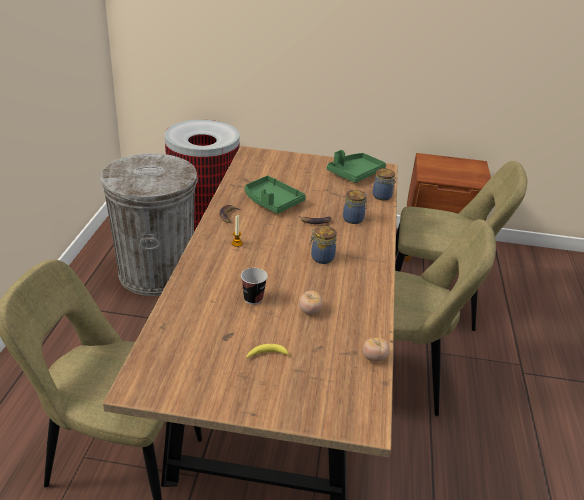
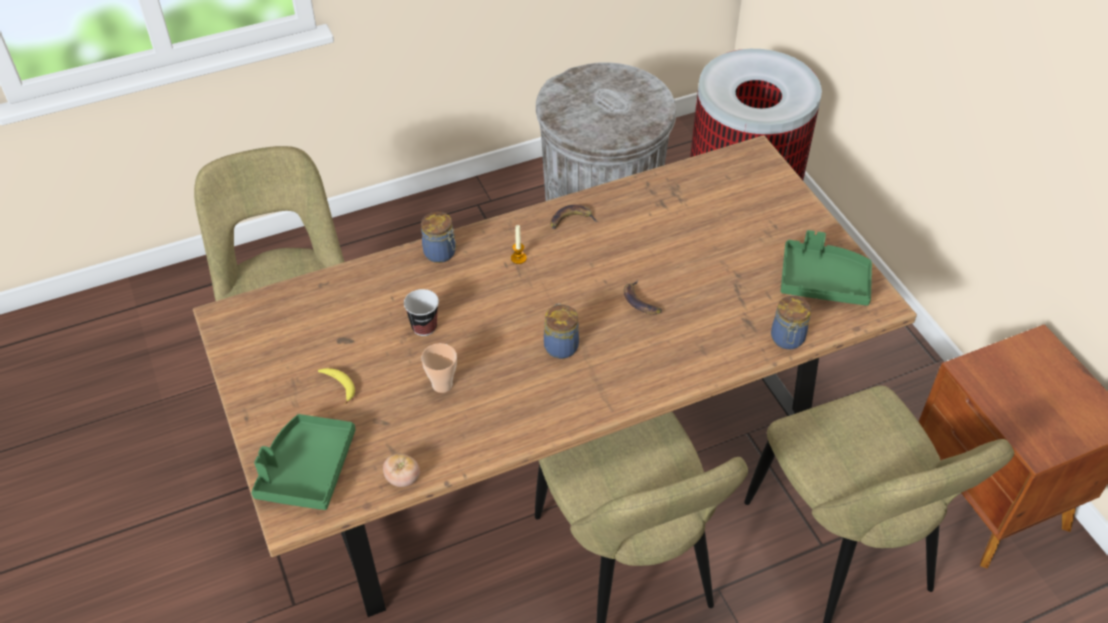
camera: 60 degrees right, 15 degrees up
green tray [245,176,306,214] -> green tray moved to [251,414,356,510]
tomato [299,291,322,315] -> cup [421,343,457,393]
jar [343,190,368,224] -> jar moved to [421,212,457,263]

